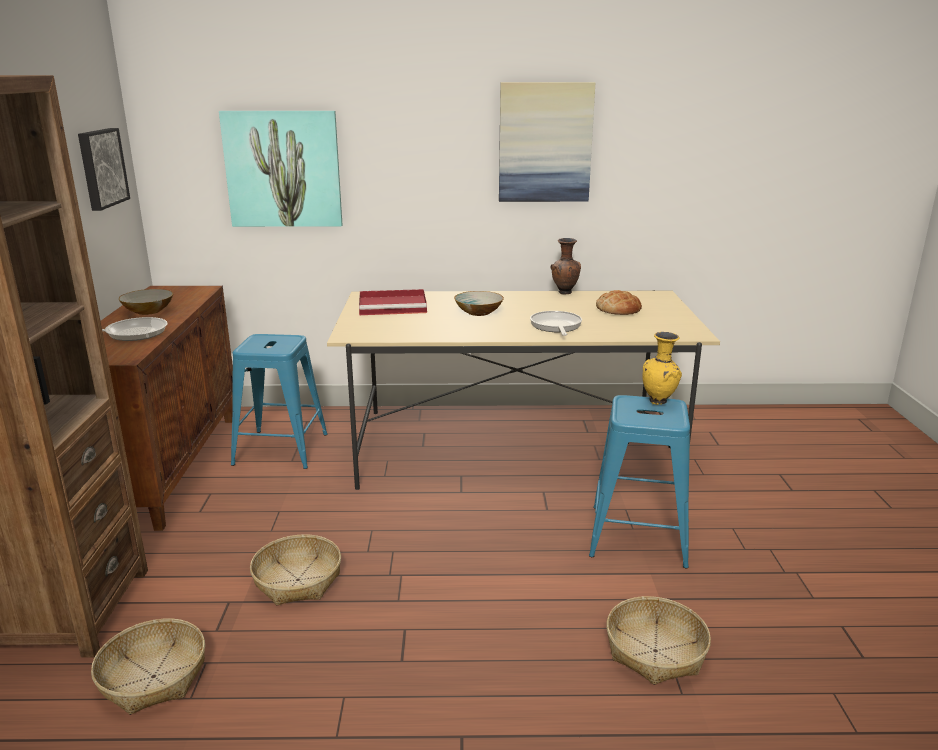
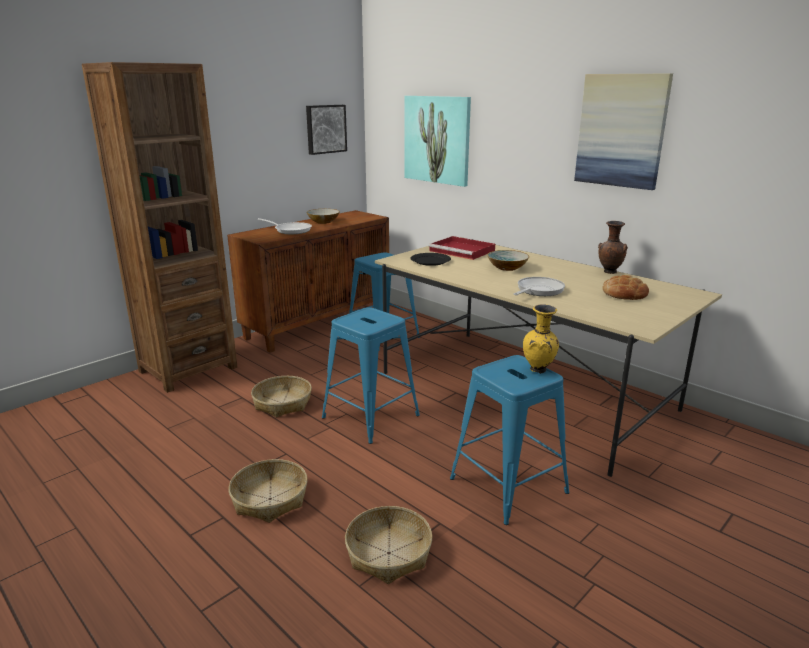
camera: 45 degrees right, 0 degrees up
basket [91,619,205,715] -> basket moved to [229,459,308,523]
none -> blue stool [322,307,420,444]
none -> black plate [410,253,451,266]

